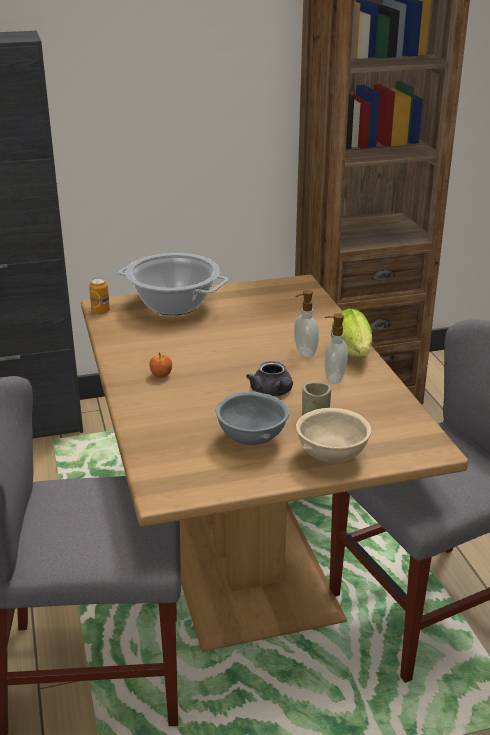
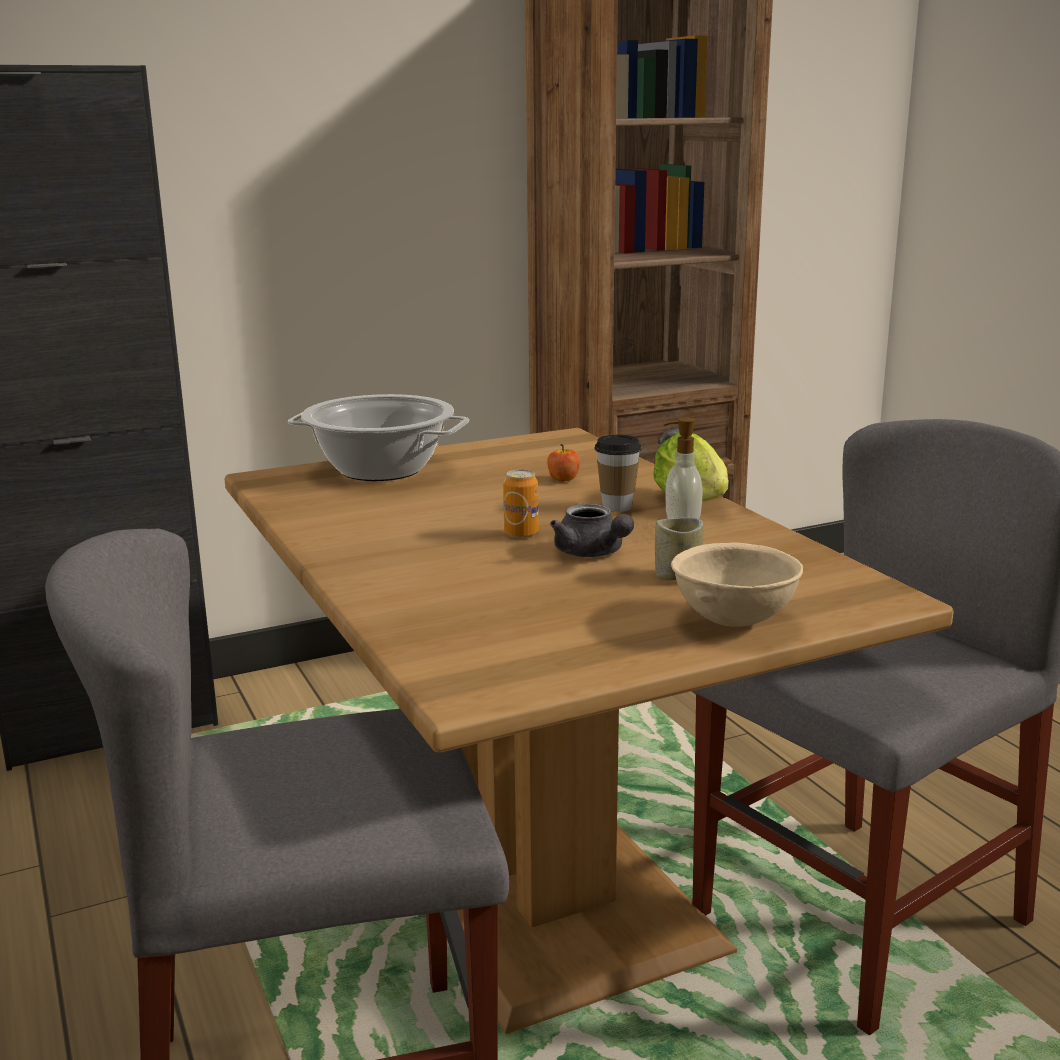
camera: 10 degrees left, 10 degrees down
can [89,278,110,314] -> can moved to [503,469,539,538]
apple [149,352,172,378] -> apple moved to [547,444,580,482]
grey bowl [215,391,289,445] -> none
soap dispenser [294,290,319,357] -> cup [594,435,642,512]

